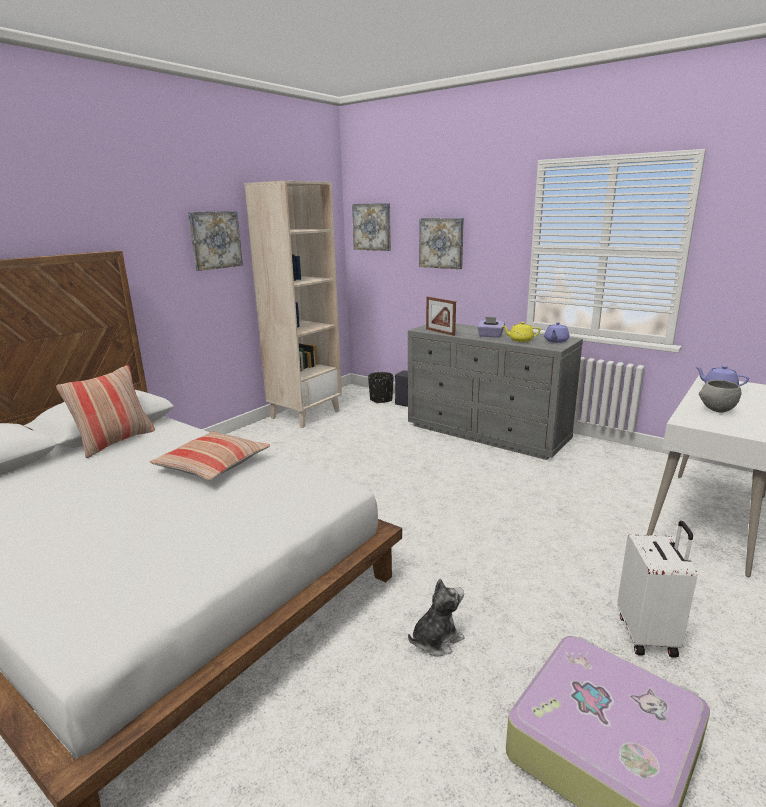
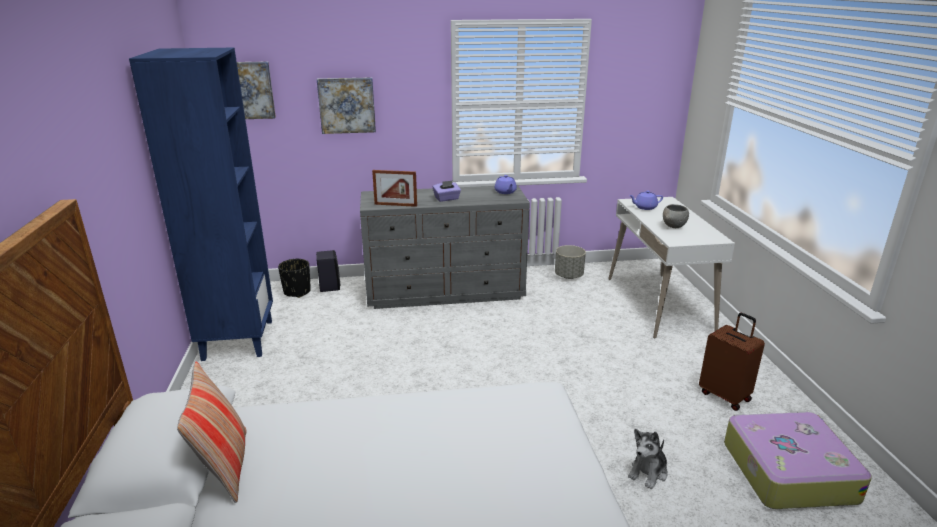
camera: 45 degrees left, 5 degrees up
pillow [150,431,270,481] -> none
picture [188,211,243,271] -> none
beige bookcase [244,181,342,428] -> blue bookcase [129,48,273,361]
plush toy [408,579,465,656] -> plush toy turned 150 degrees counterclockwise [628,429,668,489]
yellow teapot [502,322,540,342] -> none
white suitcase [617,521,697,658] -> brown suitcase [699,313,765,411]
none -> grey planter [555,245,586,279]

